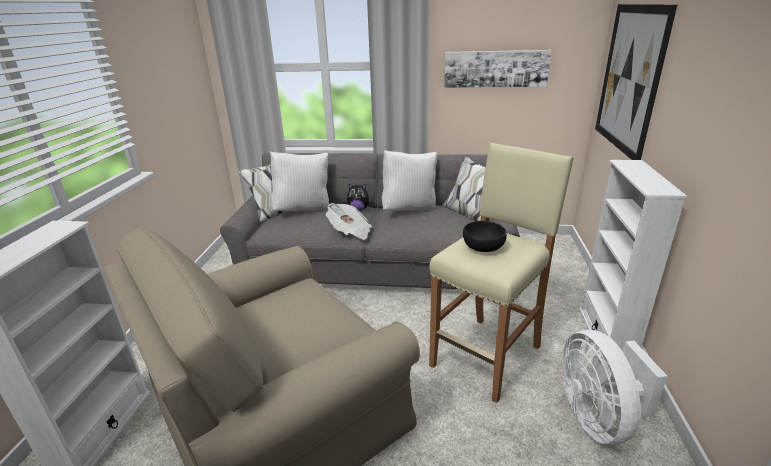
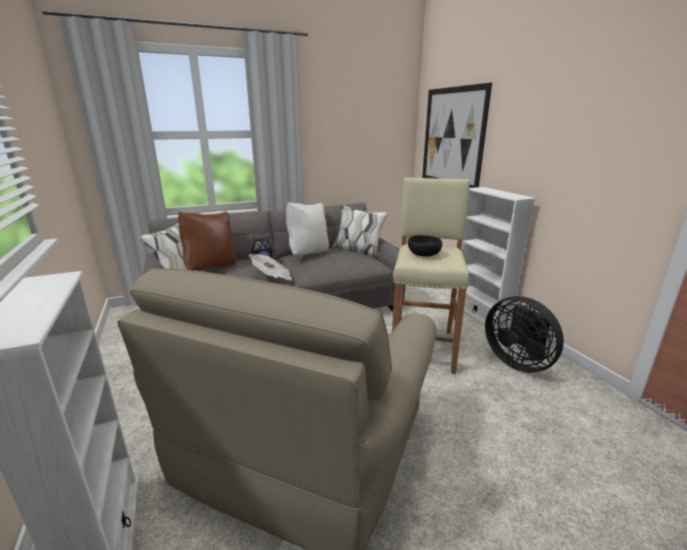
camera: 30 degrees left, 5 degrees down
white pillow [270,152,329,211] -> brown pillow [178,212,236,271]
picture [444,50,551,88] -> none
white fan [562,330,668,445] -> black fan [485,296,564,373]

